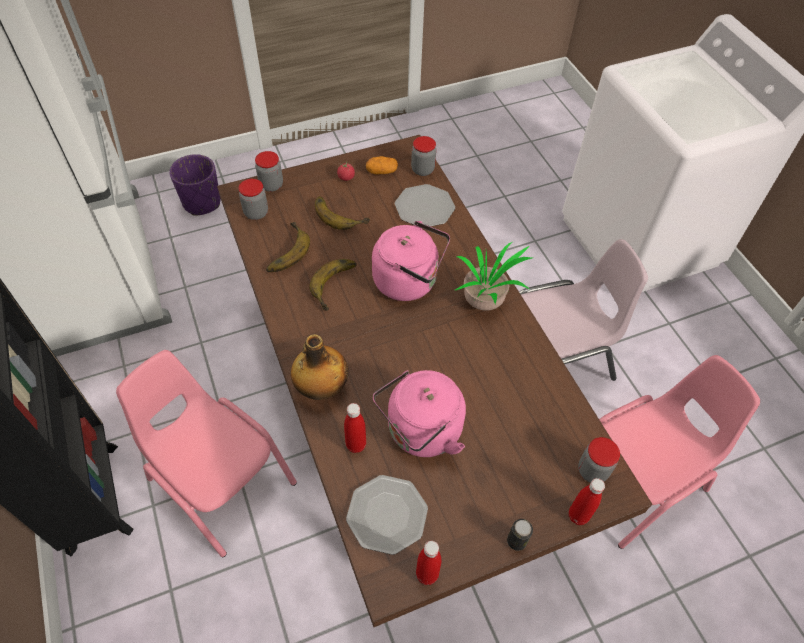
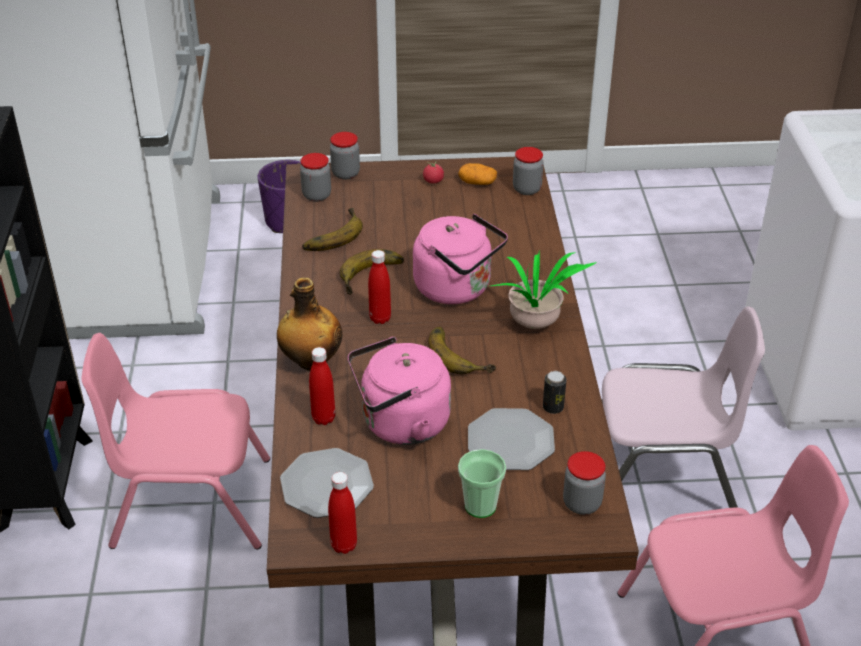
camera: 20 degrees right, 15 degrees down
pink chair [116,350,297,557] -> pink chair turned 60 degrees counterclockwise [81,333,270,549]
banana [315,196,370,230] -> banana moved to [428,327,496,374]
plate [395,184,455,227] -> plate moved to [468,408,555,470]
can [507,519,533,551] -> can moved to [543,371,566,414]
red bottle [569,478,605,525] -> red bottle moved to [368,250,391,324]
none -> cup [458,449,506,518]

